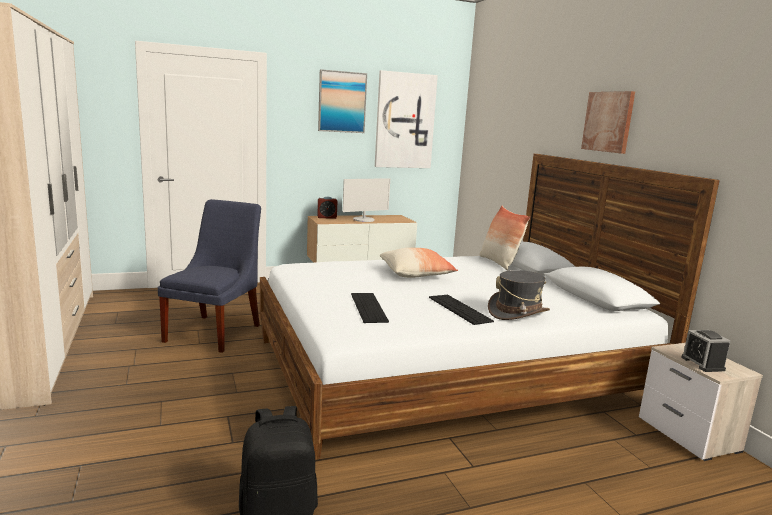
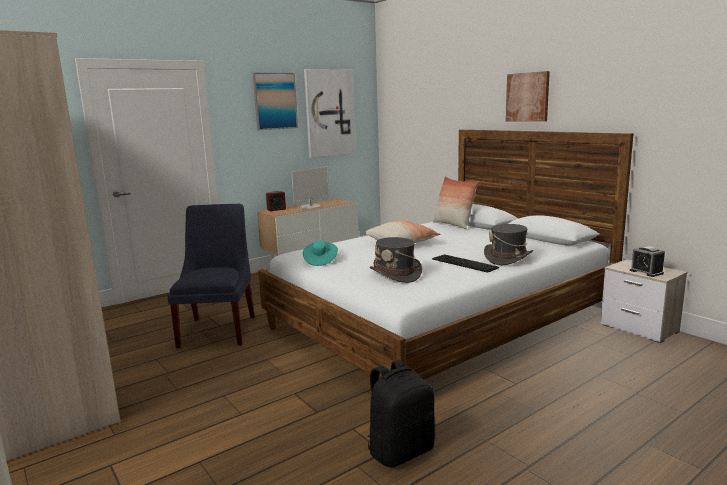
camera: 15 degrees left, 0 degrees up
keyboard [351,293,389,323] -> grey hat [370,237,422,283]
none -> turquoise hat [303,240,338,266]

